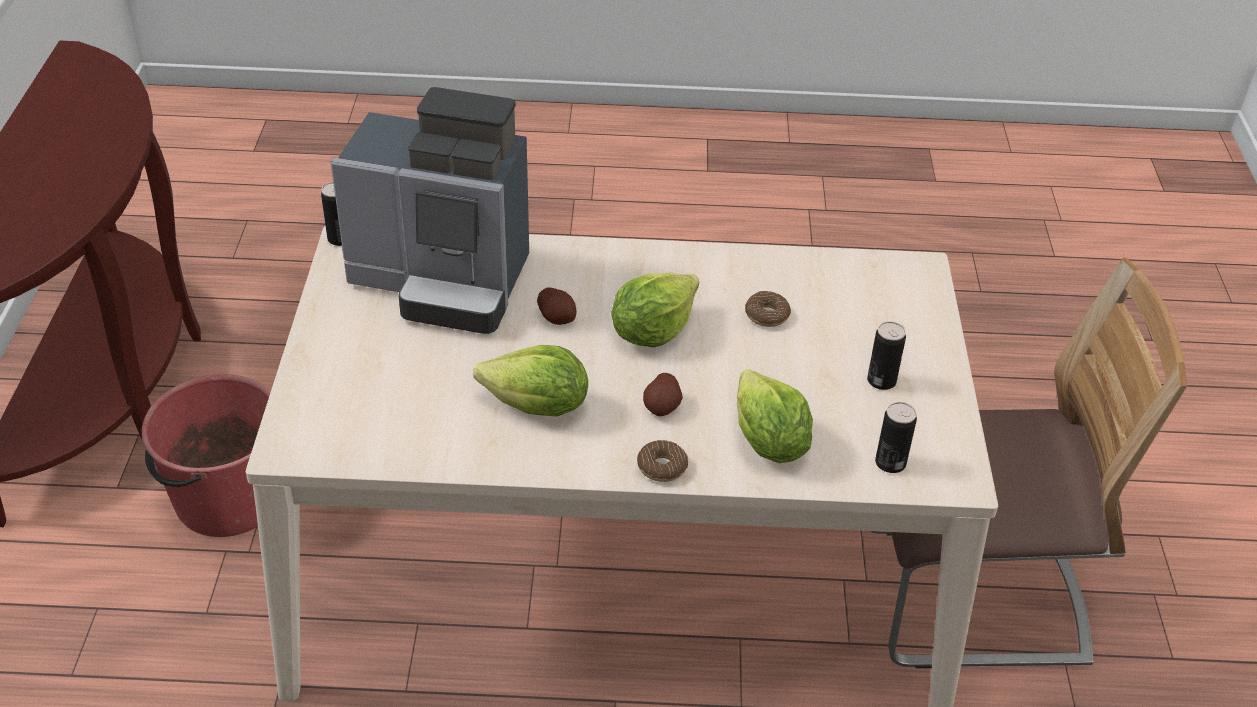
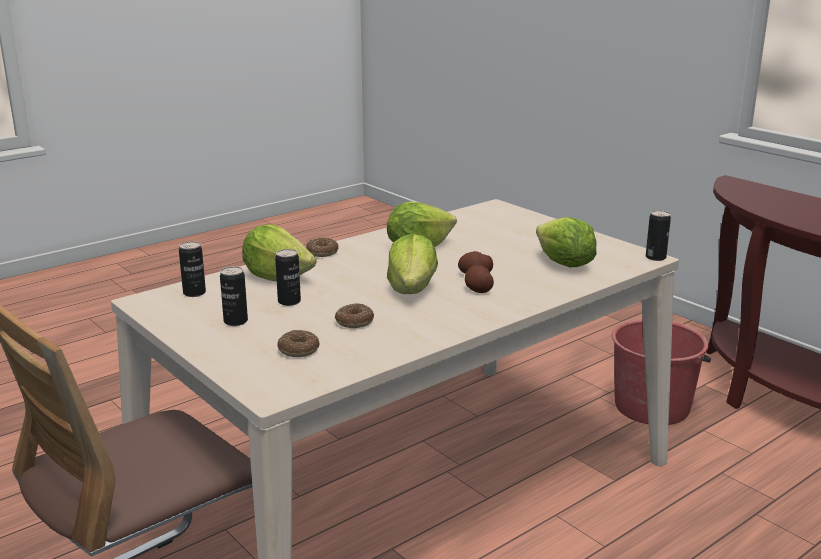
camera: 140 degrees right, 20 degrees down
coffee machine [330,87,529,334] -> lettuce [536,217,597,267]
potato [643,373,683,416] -> potato moved to [465,265,494,293]
none -> can [275,249,301,306]
none -> donut [277,330,320,357]

